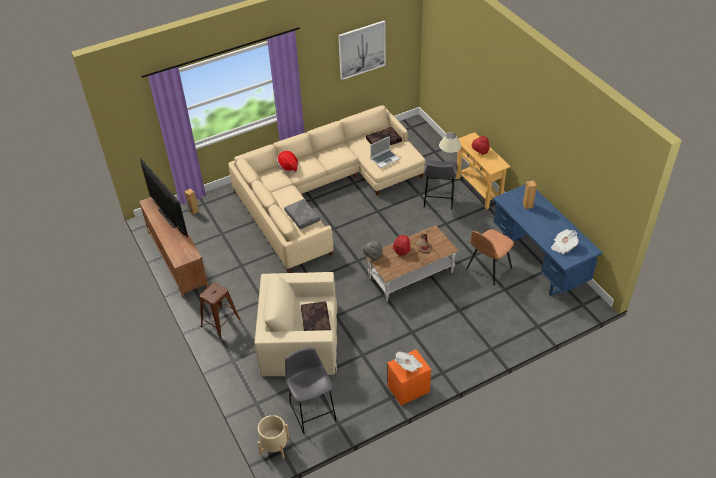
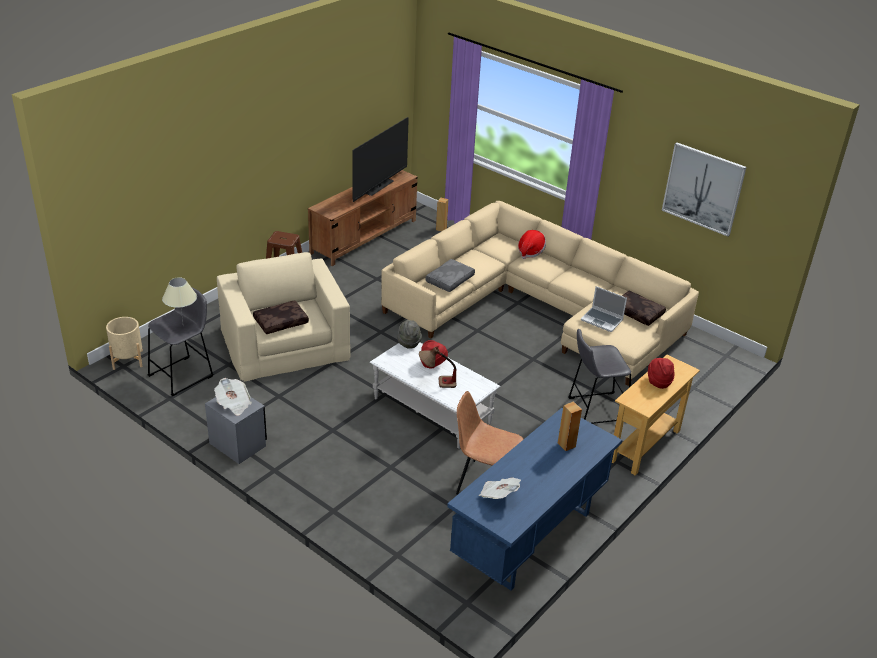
camera: 65 degrees right, 10 degrees down
brown coffee table [365,225,458,302] -> white coffee table [370,343,500,449]
orange nightstand [387,349,431,406] -> grey nightstand [205,397,267,464]
beige table lamp [439,132,461,158] -> beige table lamp moved to [162,277,197,321]

